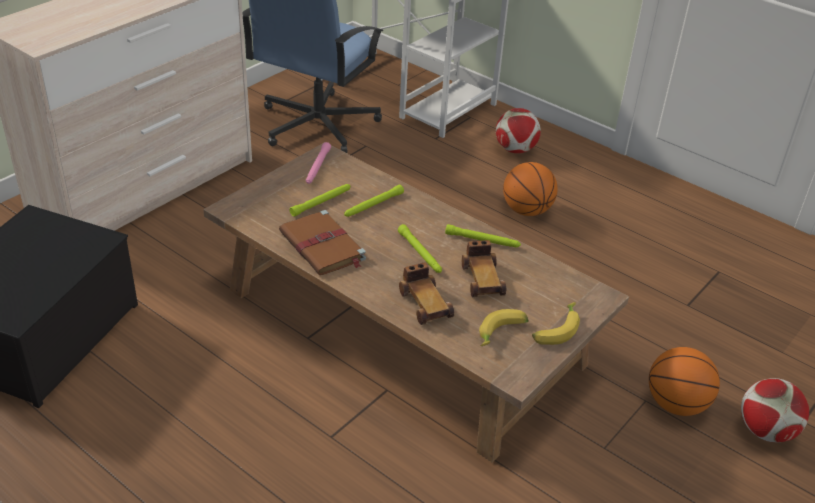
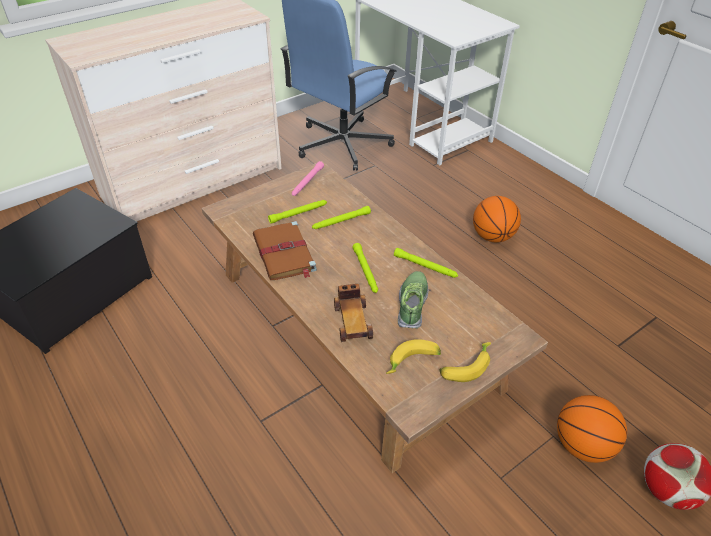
camera: 15 degrees right, 5 degrees up
toy car [461,240,506,298] -> shoe [398,271,429,329]
football [496,108,541,153] -> none

